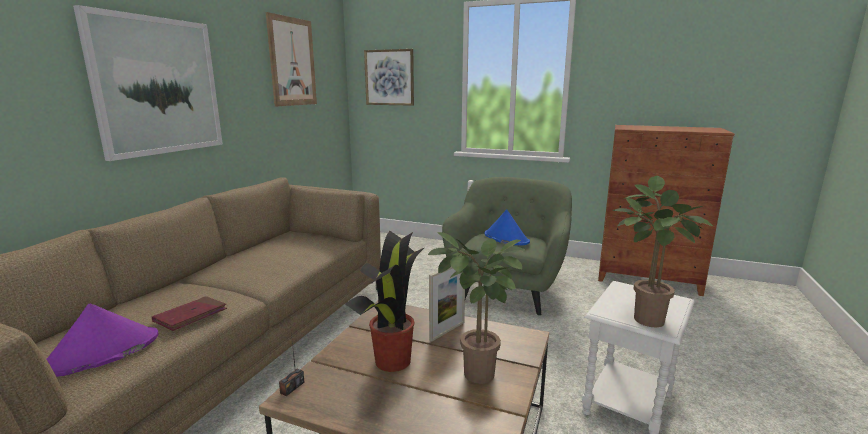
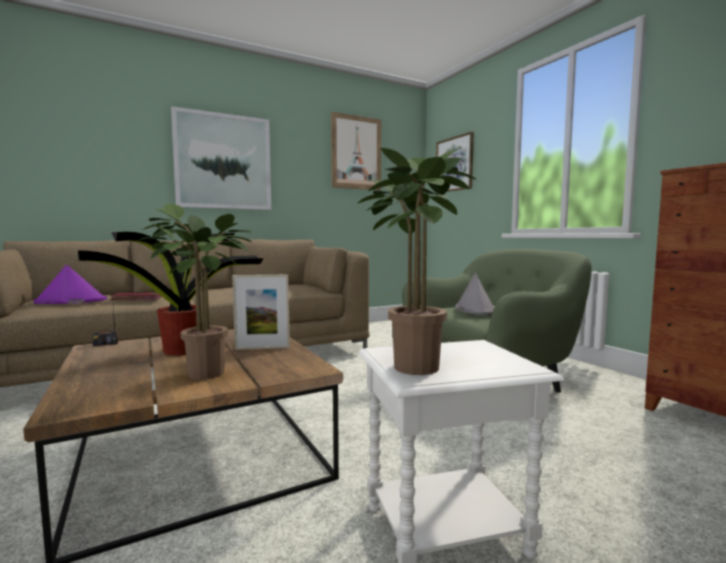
camera: 40 degrees right, 10 degrees down
blue hat [484,209,530,245] -> grey hat [455,273,495,315]

